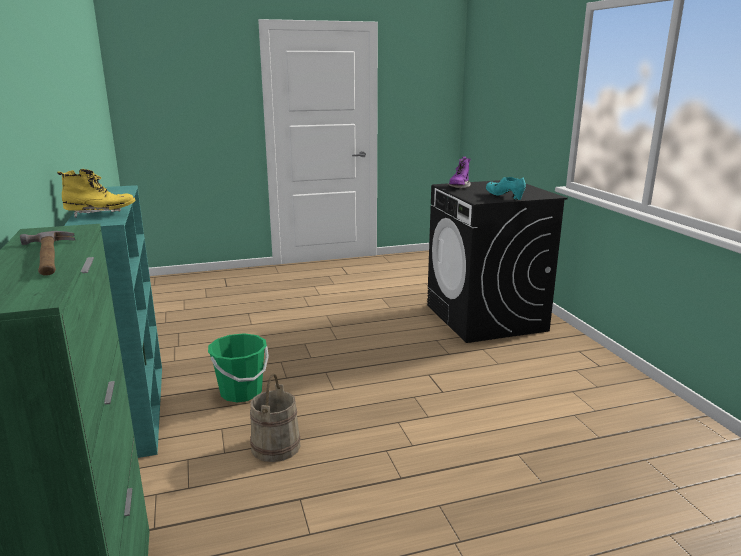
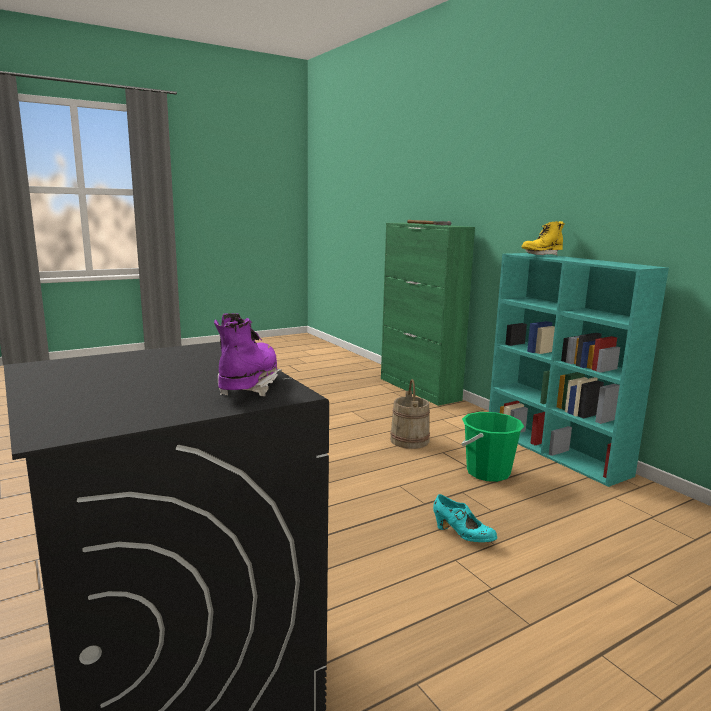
camera: 165 degrees right, 5 degrees down
turquoise shoe [486,177,526,200] -> turquoise shoe moved to [433,494,497,542]

